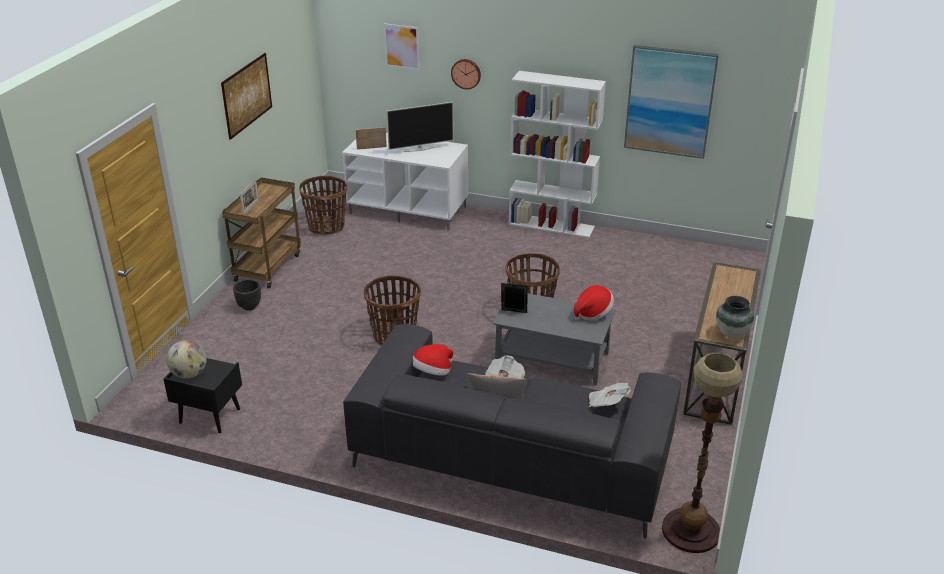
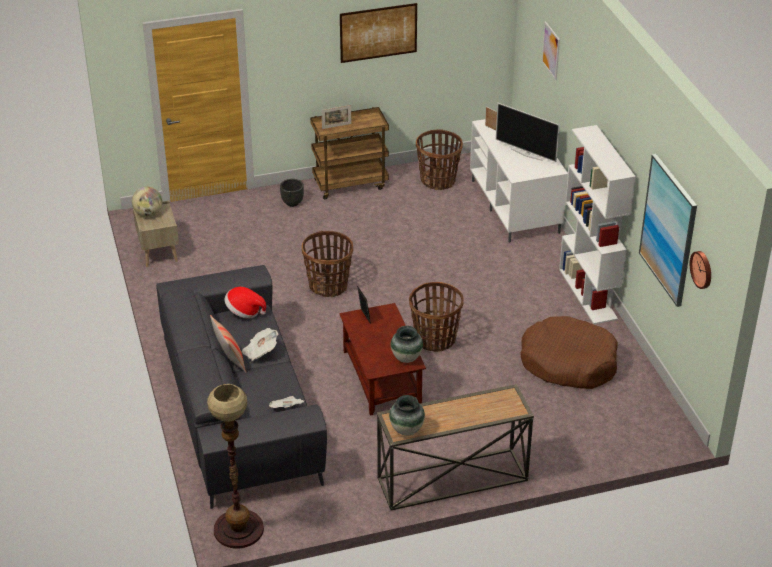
camera: 55 degrees right, 5 degrees up
black nightstand [164,358,242,433] -> beige nightstand [133,200,179,267]
wall clock [451,59,481,90] -> wall clock moved to [690,251,711,289]
grey coffee table [493,293,615,385] -> brown coffee table [339,303,426,416]
hat [574,285,614,321] -> vase [391,326,423,363]
none -> brown dog bed [520,316,618,389]

